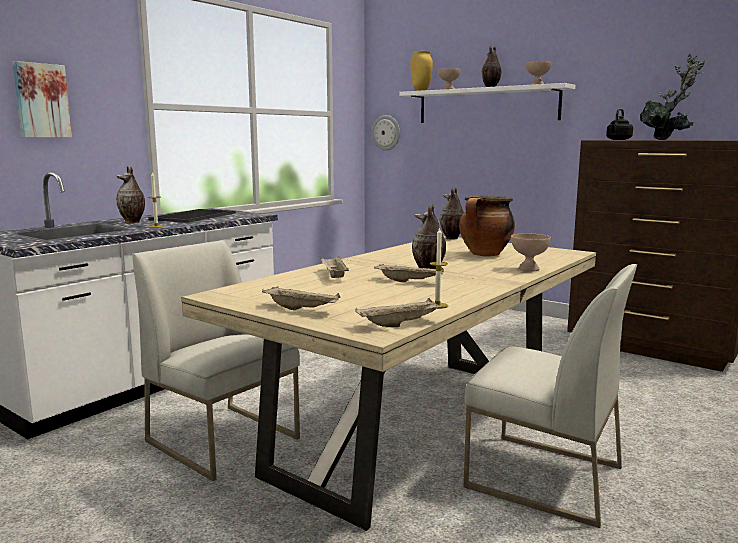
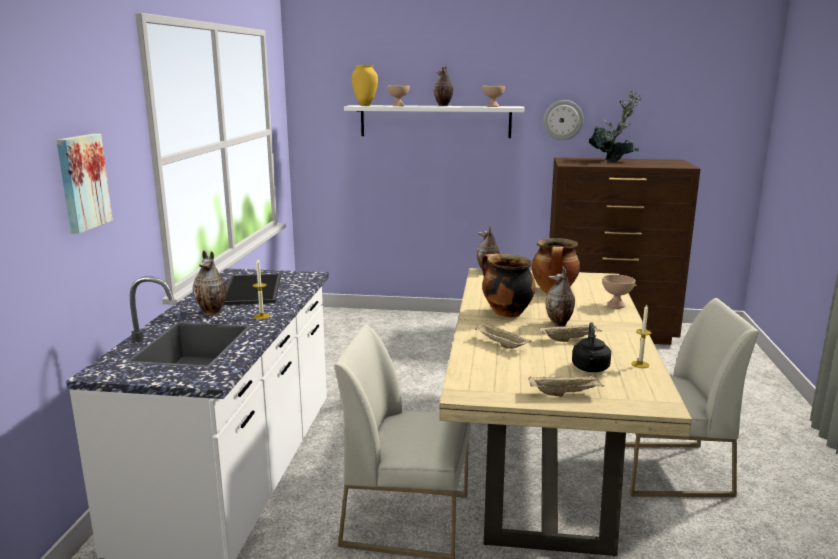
camera: 30 degrees left, 5 degrees up
beige tray [355,298,447,327] -> none
wall clock [372,115,400,151] -> wall clock moved to [543,100,584,140]
black kettle [606,109,633,140] -> black kettle moved to [572,322,611,372]
none -> cooking pot [482,254,536,317]

